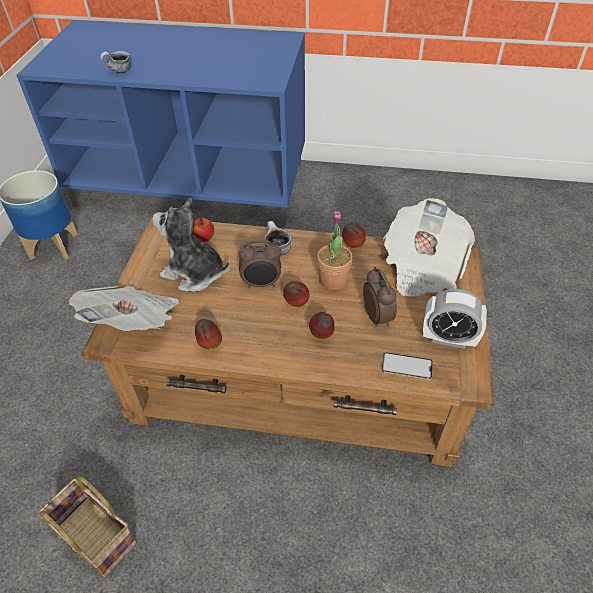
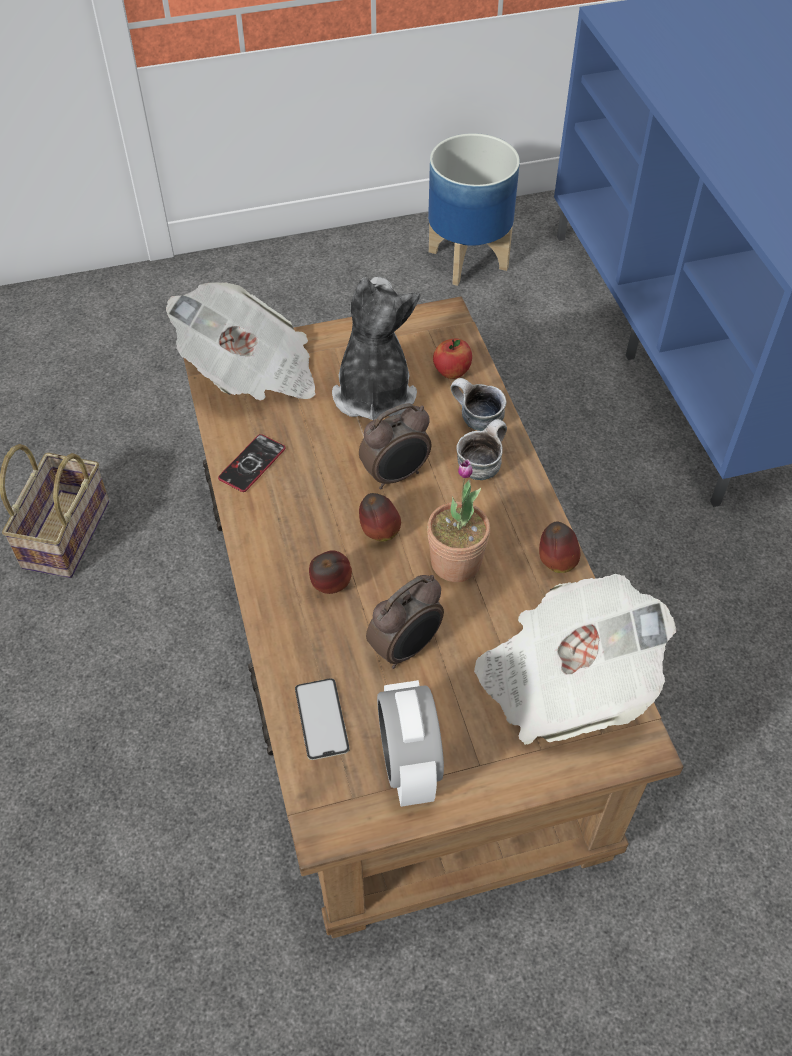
camera: 65 degrees right, 5 degrees up
mug [100,51,131,73] -> mug moved to [451,378,507,431]
apple [195,319,222,350] -> phone [218,434,286,492]
alarm clock [238,240,281,288] -> alarm clock turned 90 degrees counterclockwise [359,403,431,489]

